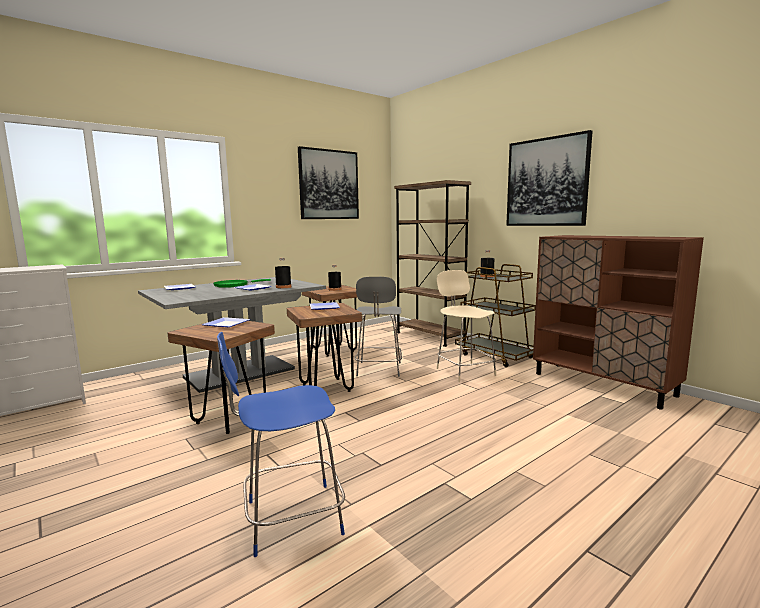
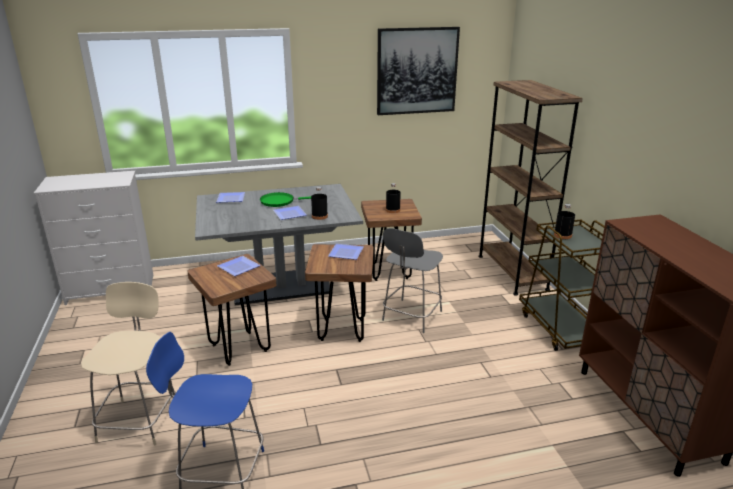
camera: 25 degrees right, 15 degrees up
beige chair [437,270,496,382] -> beige chair moved to [81,282,174,446]
picture [506,130,593,226] -> none

